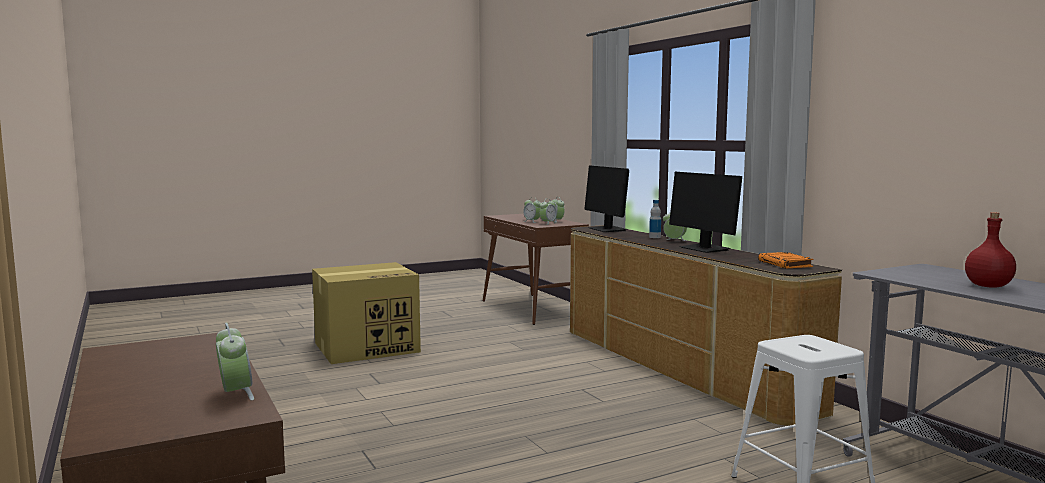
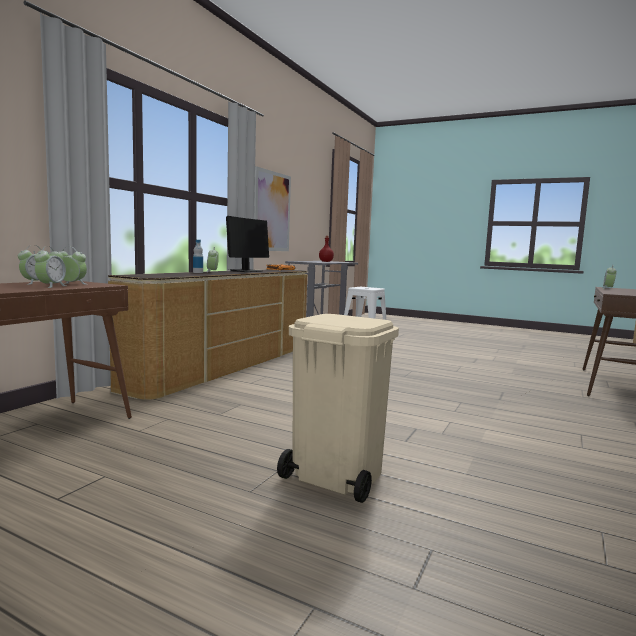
camera: 125 degrees left, 0 degrees up
cardboard box [312,262,421,364] -> beige trash can [277,314,399,503]
monitor [584,165,629,232] -> none
none -> picture [254,166,291,251]

